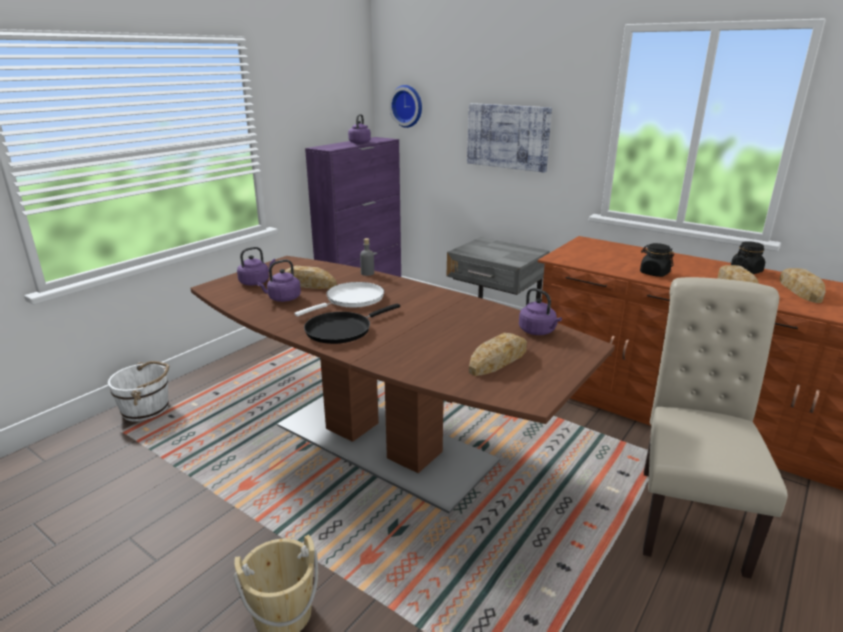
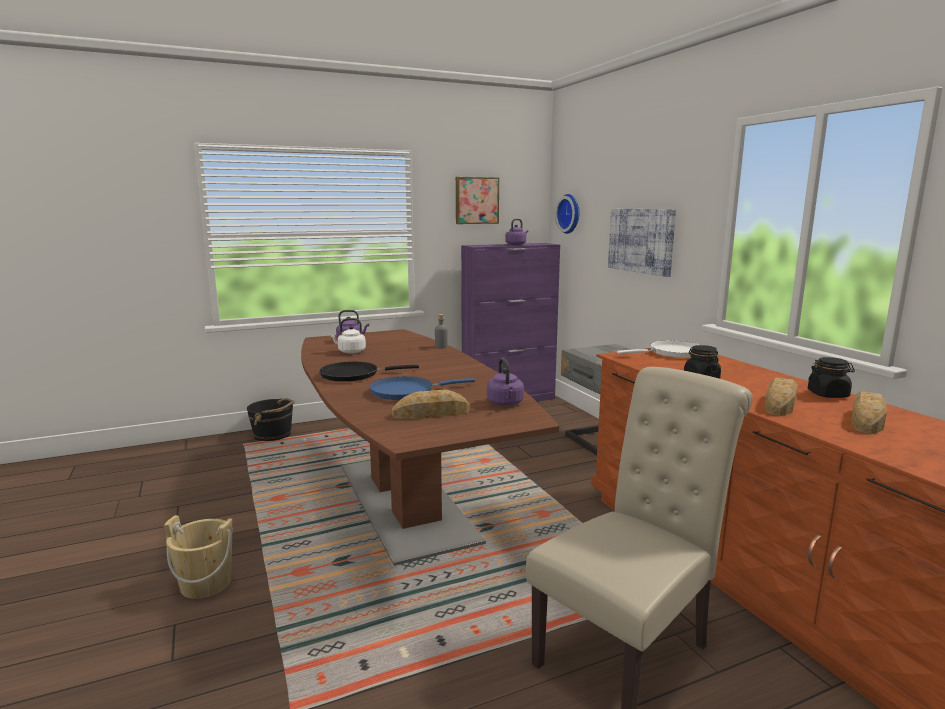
camera: 30 degrees right, 10 degrees down
white bucket [108,361,169,422] -> black bucket [247,398,295,441]
purple kettle [257,259,301,302] -> white kettle [330,318,366,354]
bread [285,265,337,289] -> none
white frying pan [294,282,384,316] -> white frying pan moved to [617,341,700,358]
none -> blue frying pan [369,376,475,400]
none -> picture [456,177,499,224]

